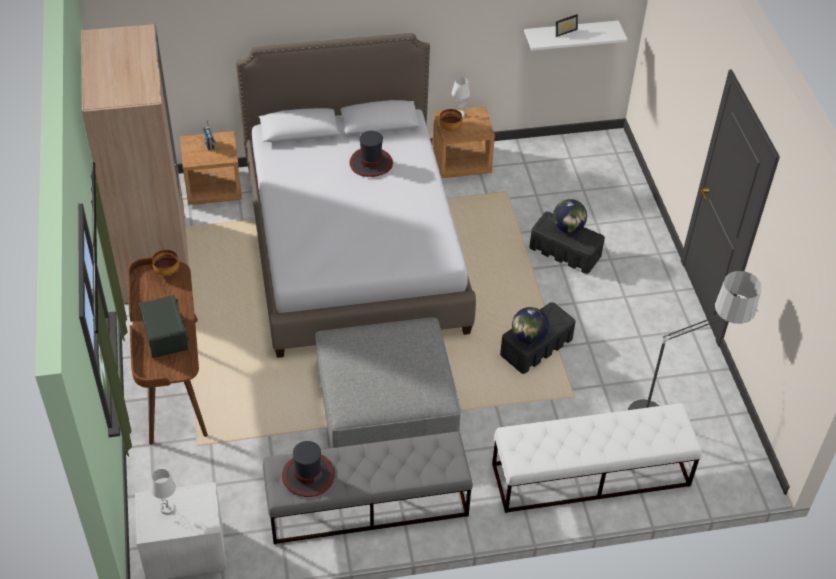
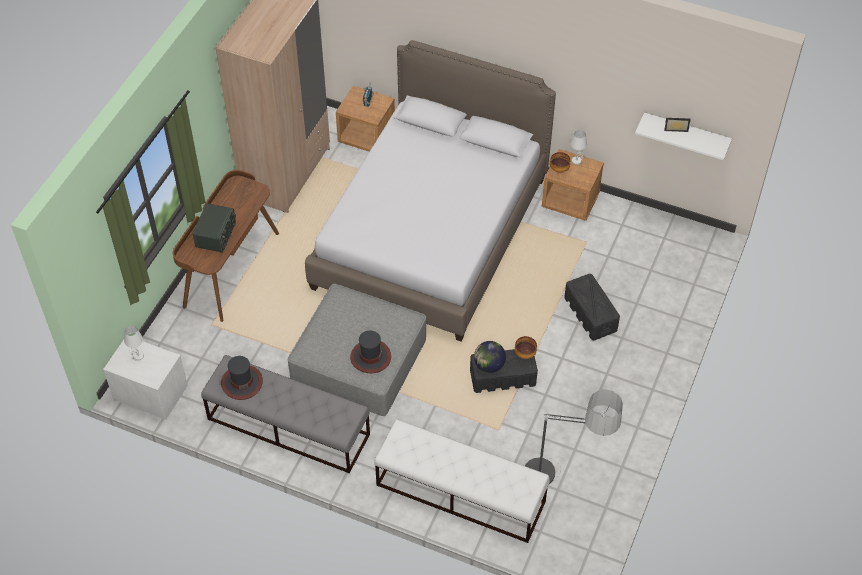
camera: 35 degrees right, 5 degrees up
bowl [152,250,179,276] -> bowl moved to [515,336,537,359]
hat [349,131,393,177] -> hat moved to [350,330,391,373]
globe [553,199,587,233] -> none

